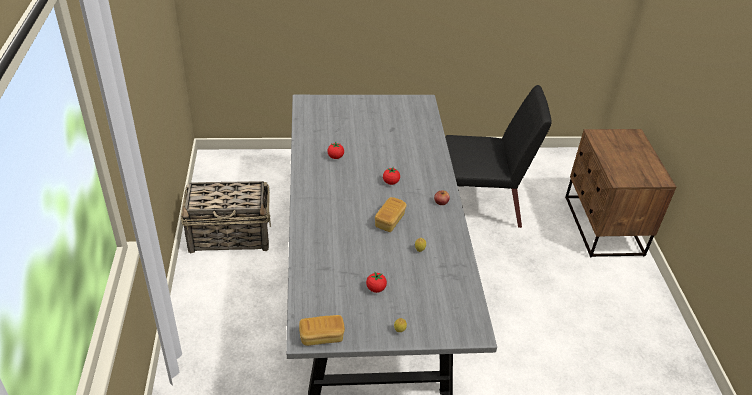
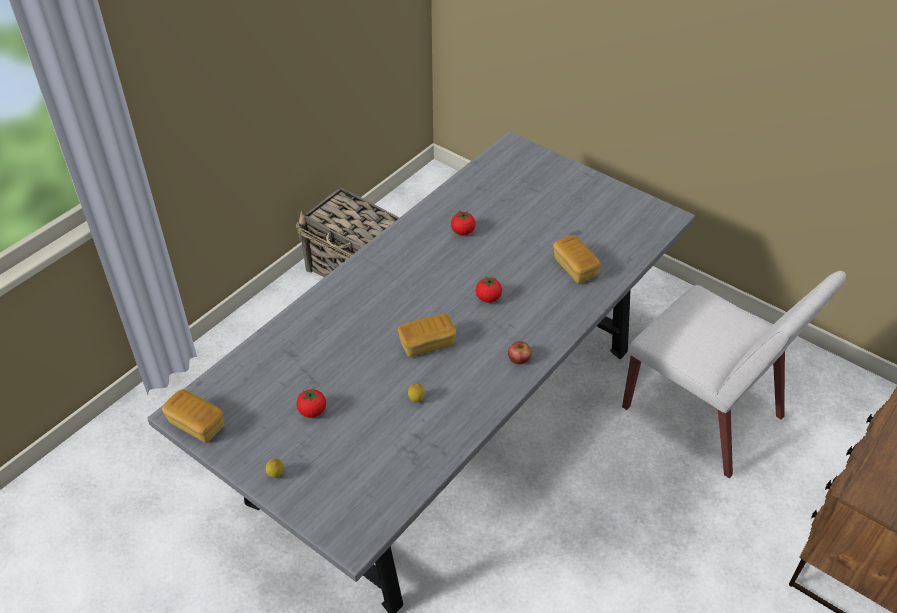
camera: 45 degrees right, 5 degrees up
black chair [445,85,552,228] -> white chair [622,271,847,478]
none -> bread [553,235,601,284]

